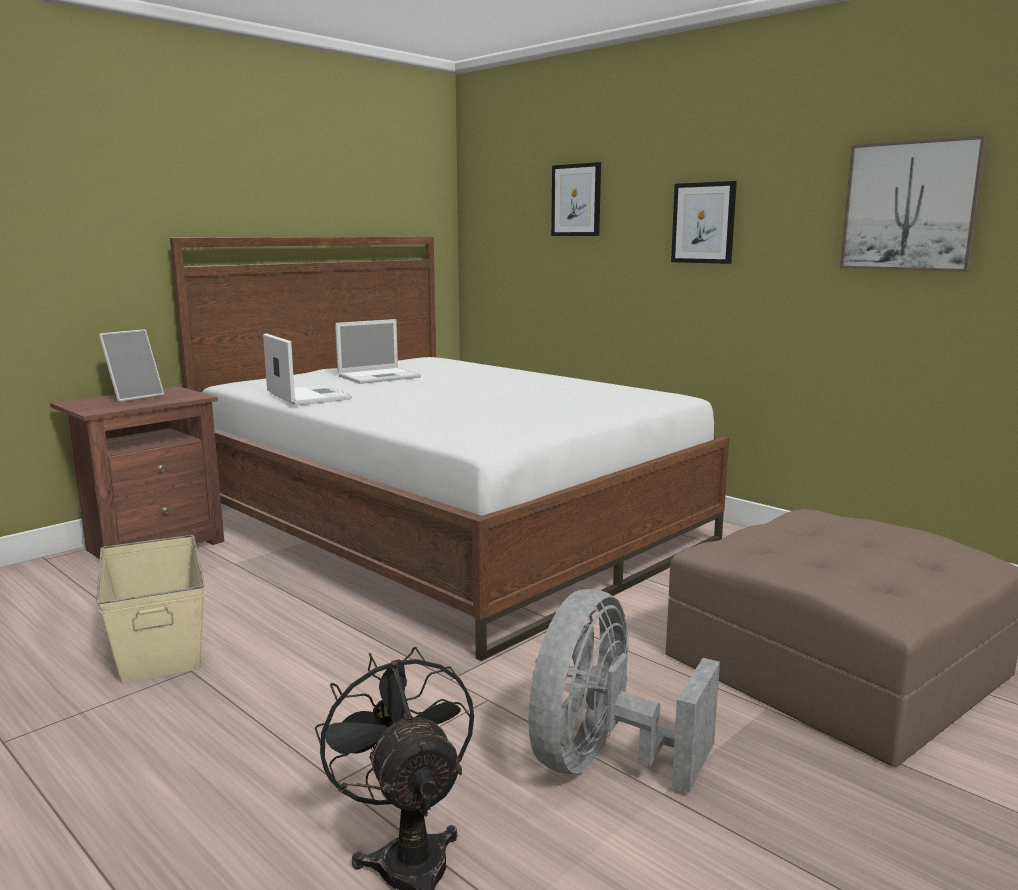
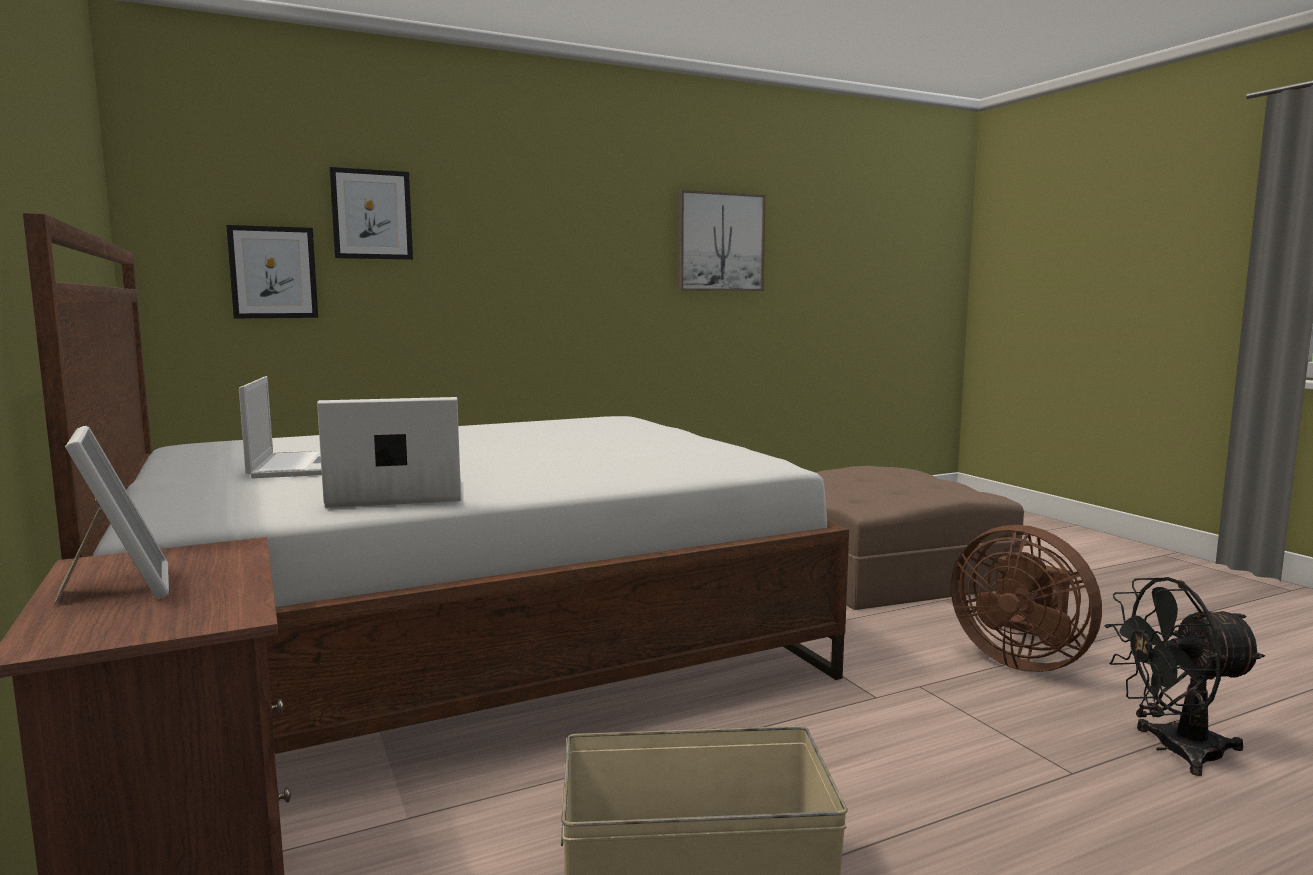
camera: 70 degrees left, 5 degrees down
grey fan [528,589,720,793] -> brown fan [951,525,1102,672]
picture [671,181,737,264] -> picture moved to [226,225,318,318]

